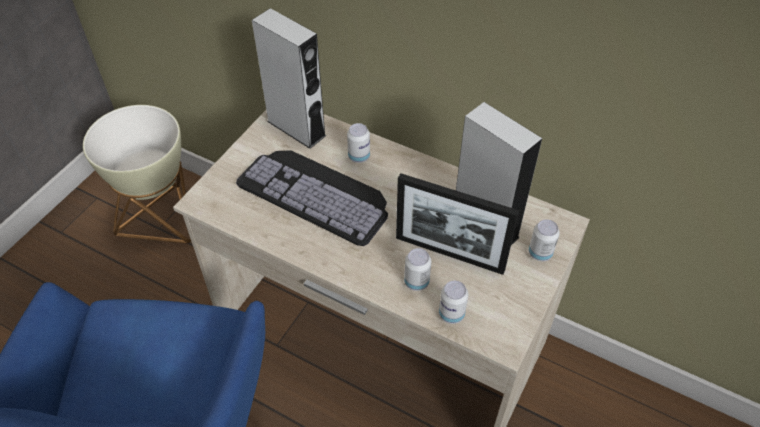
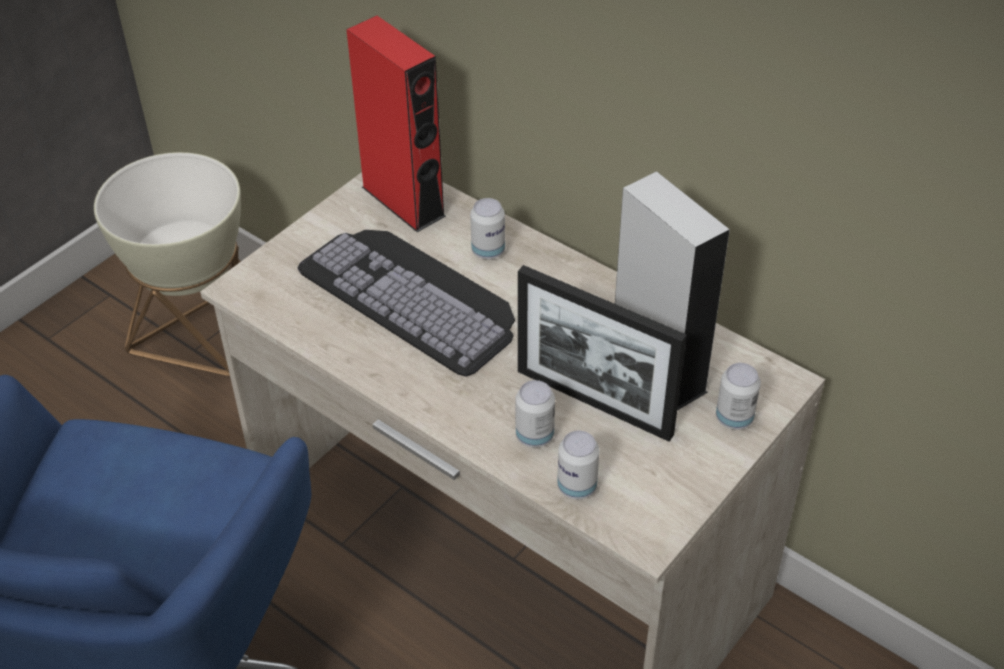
camera: 10 degrees right, 5 degrees down
grey speaker [252,8,326,149] -> red speaker [346,16,446,232]

